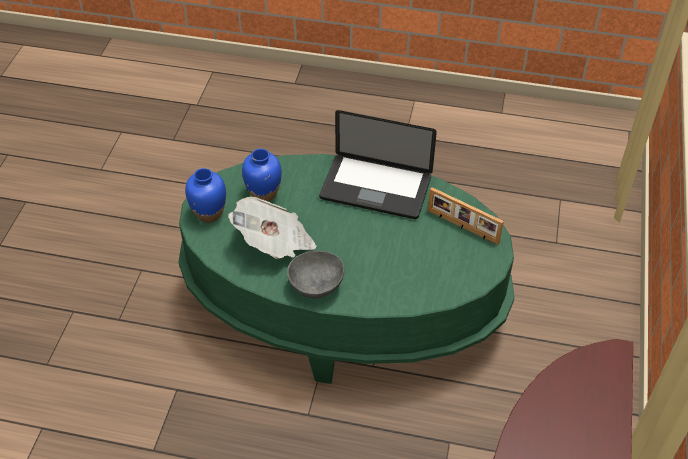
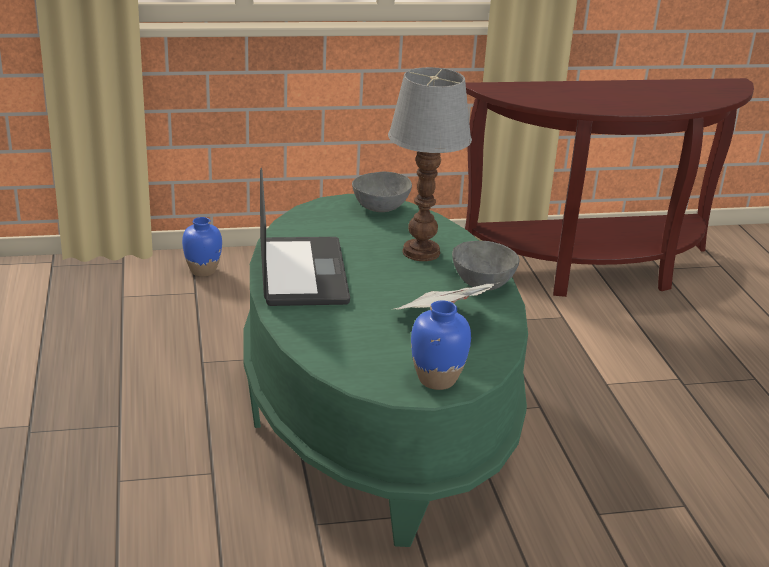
camera: 115 degrees left, 20 degrees down
blue vase [242,149,282,202] -> blue vase moved to [182,217,222,276]
picture frame [428,187,504,245] -> none
none -> grey bowl [352,172,412,212]
none -> table lamp [388,67,472,261]

